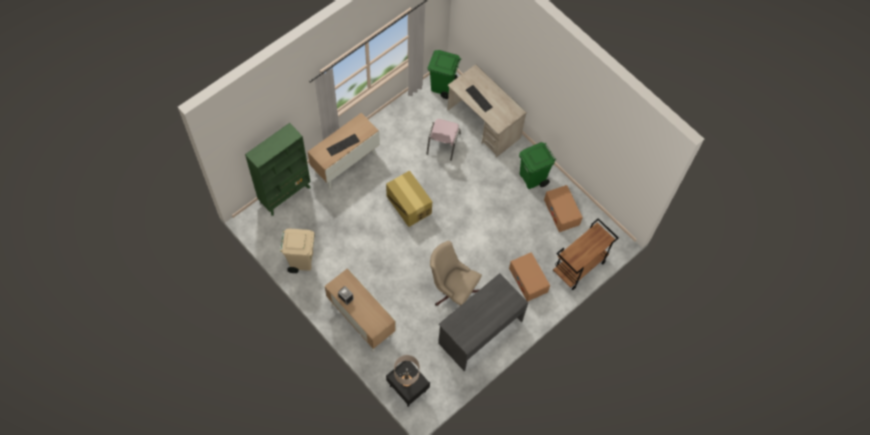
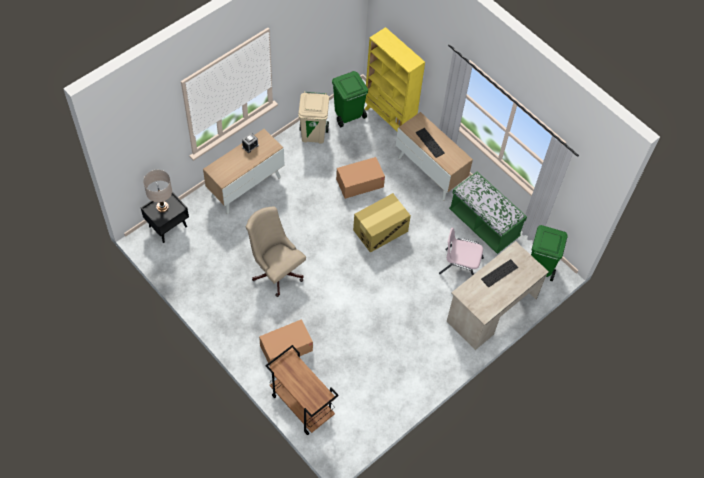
camera: 90 degrees right, 5 degrees down
green bookcase [245,123,311,216] -> yellow bookcase [365,27,425,131]
beige office chair [430,241,482,306] -> beige office chair turned 75 degrees counterclockwise [246,206,306,297]
grey desk [438,273,528,371] -> none
green trash can [519,142,556,189] -> green trash can moved to [332,71,368,127]
cardboard box [544,185,583,232] -> cardboard box moved to [336,157,385,199]
none -> green bench [449,172,527,254]

